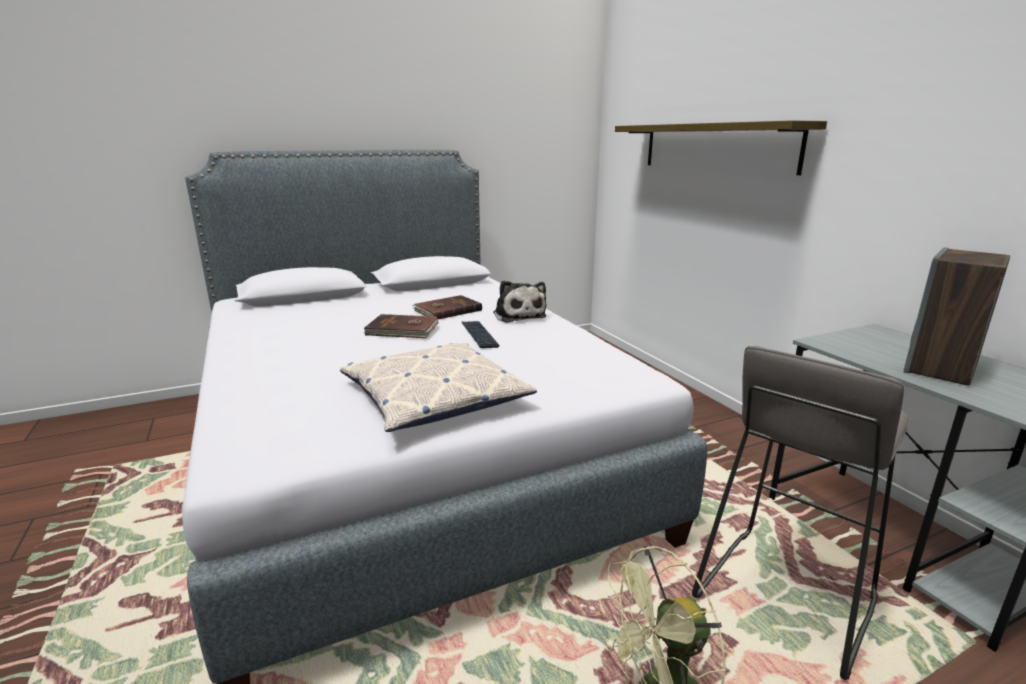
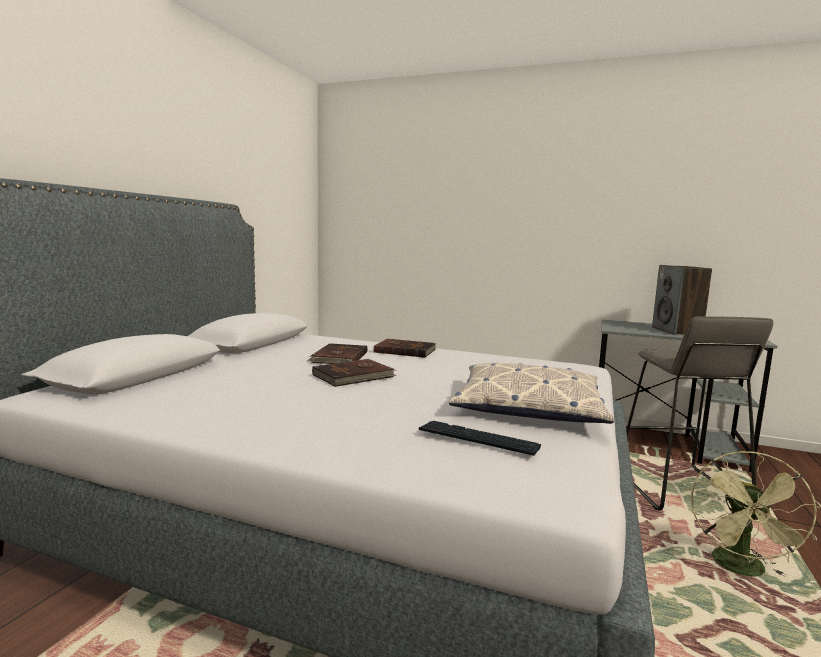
camera: 45 degrees left, 10 degrees down
keyboard [462,321,500,348] -> keyboard moved to [419,421,541,456]
plush toy [493,281,547,323] -> brown book [373,339,437,358]
shelf [615,120,827,175] -> none

